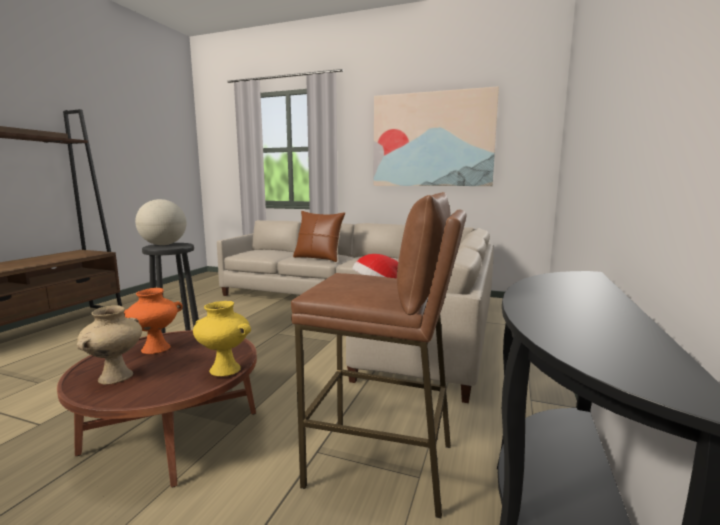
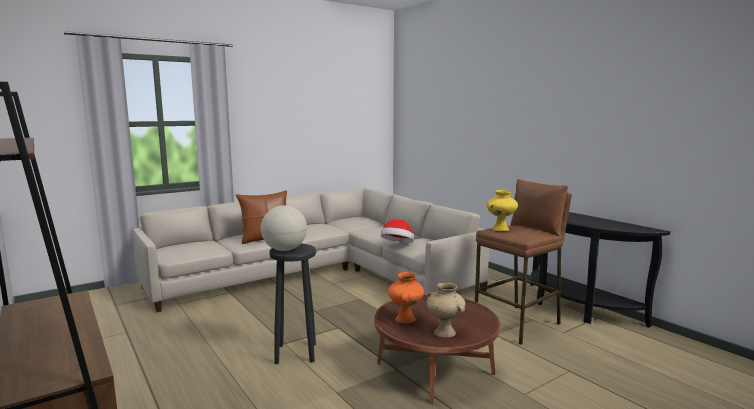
camera: 55 degrees left, 0 degrees up
yellow vase [193,301,251,376] -> yellow vase moved to [487,190,518,231]
picture [373,86,499,186] -> none

